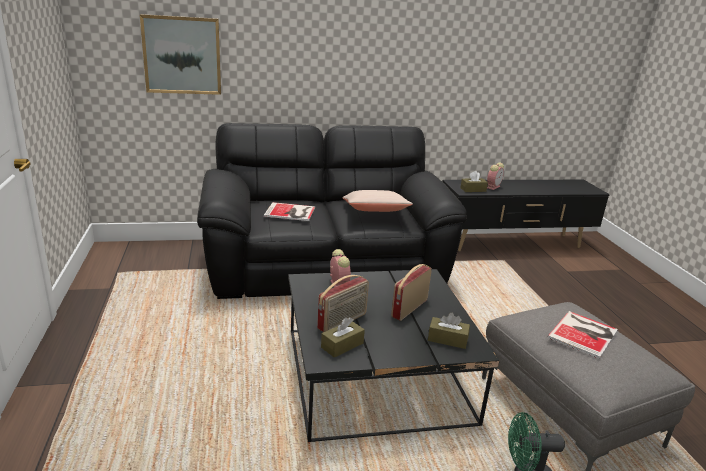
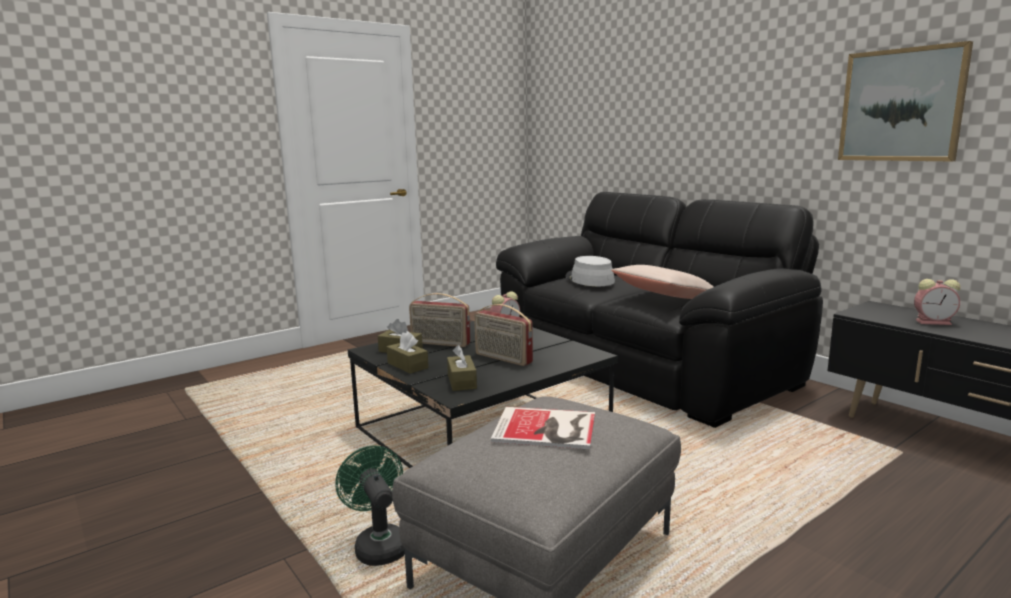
camera: 65 degrees right, 10 degrees down
picture [140,14,221,95] -> picture moved to [838,41,973,161]
book [264,202,315,221] -> grey hat [566,256,615,286]
radio [391,264,432,321] -> radio turned 150 degrees counterclockwise [474,304,533,366]
brown tissue box [460,171,488,192] -> brown tissue box moved to [387,331,429,374]

